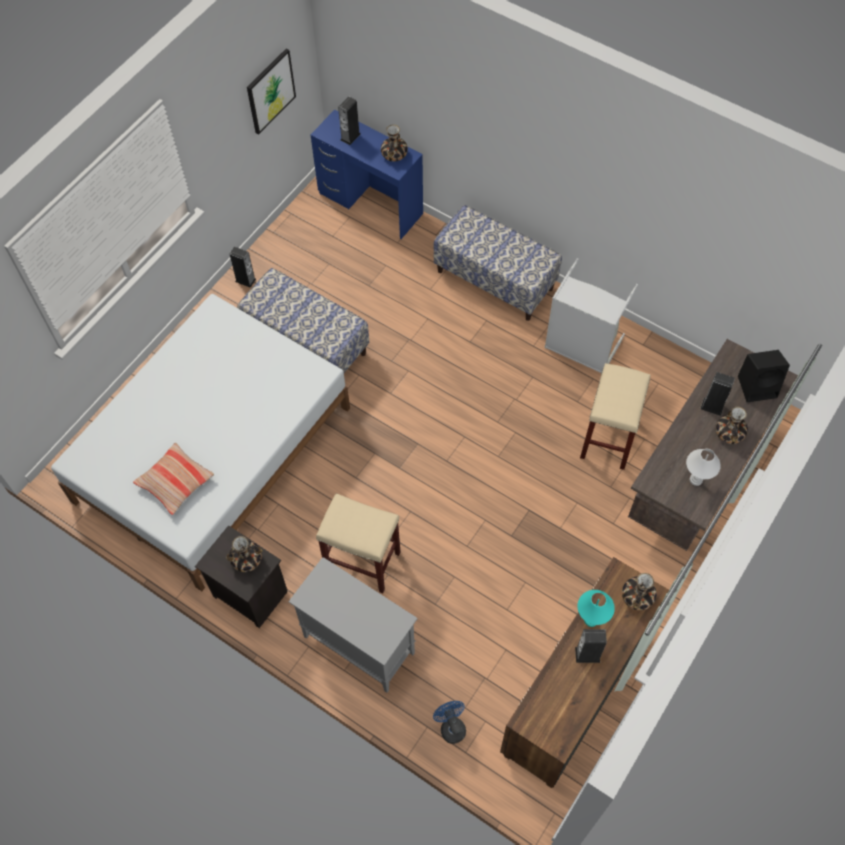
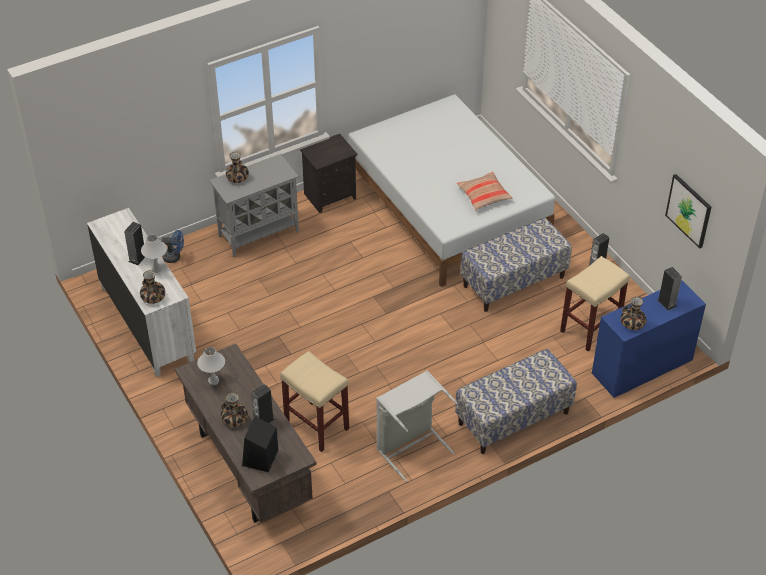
camera: 115 degrees right, 15 degrees down
pillow [133,443,214,515] -> pillow moved to [457,172,513,210]
vase [226,536,262,572] -> vase moved to [226,152,249,183]
beige stool [316,493,401,593] -> beige stool moved to [560,256,630,352]
brown dresser [500,557,669,788] -> white dresser [87,208,196,377]
turquoise table lamp [577,590,615,627] -> white table lamp [141,235,167,273]

